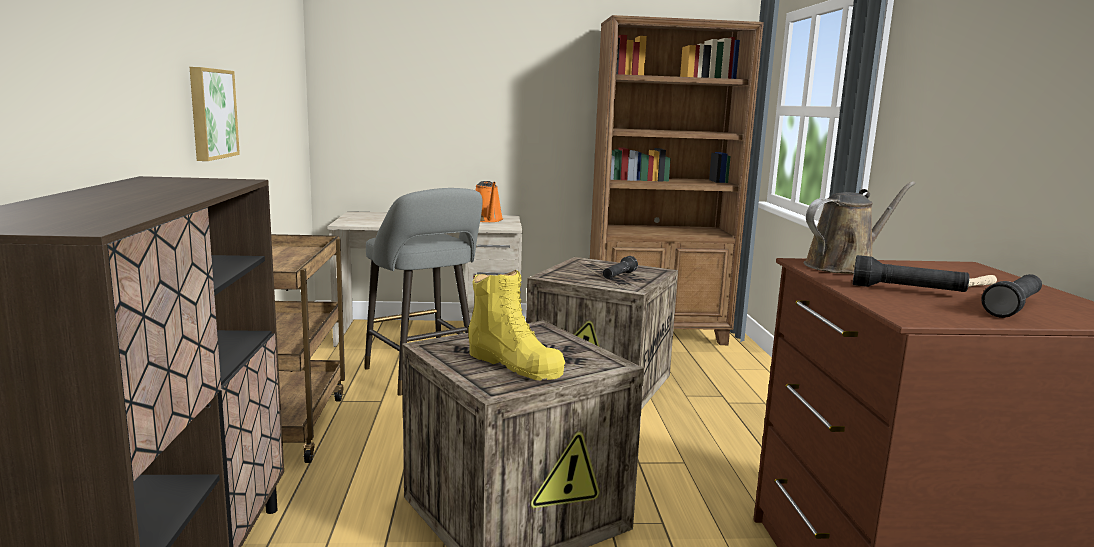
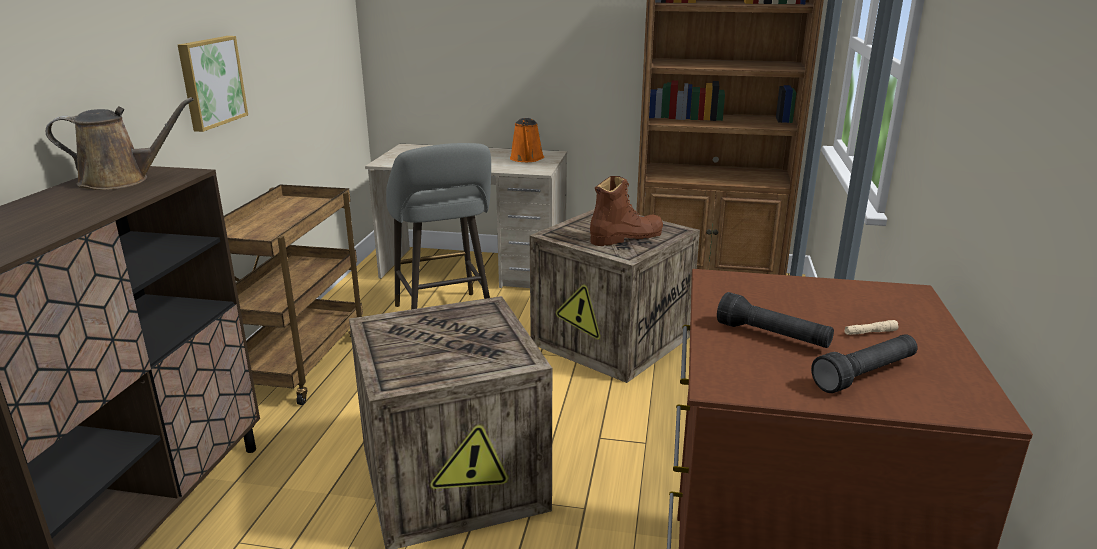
camera: 15 degrees right, 10 degrees up
yellow boot [468,270,565,380] -> none
black flashlight [603,256,638,279] -> brown boot [590,176,663,246]
brown watering can [804,181,916,274] -> brown watering can moved to [46,97,194,190]

